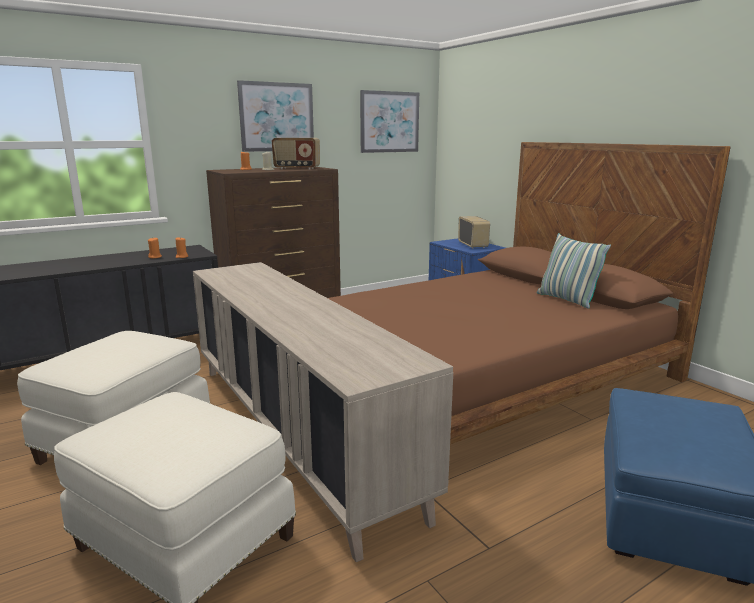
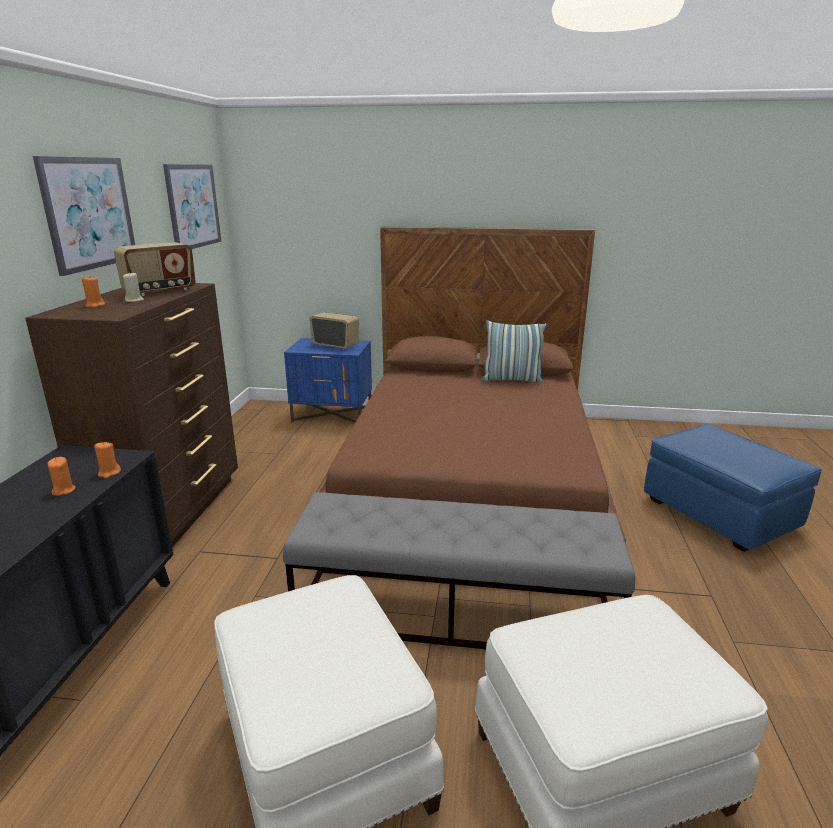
camera: 50 degrees left, 5 degrees up
beige cabinet [193,262,453,562] -> grey bench [283,492,635,649]

